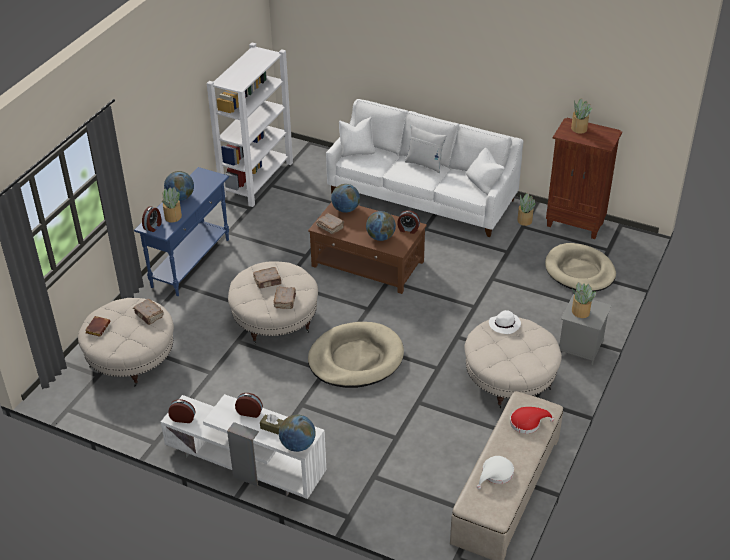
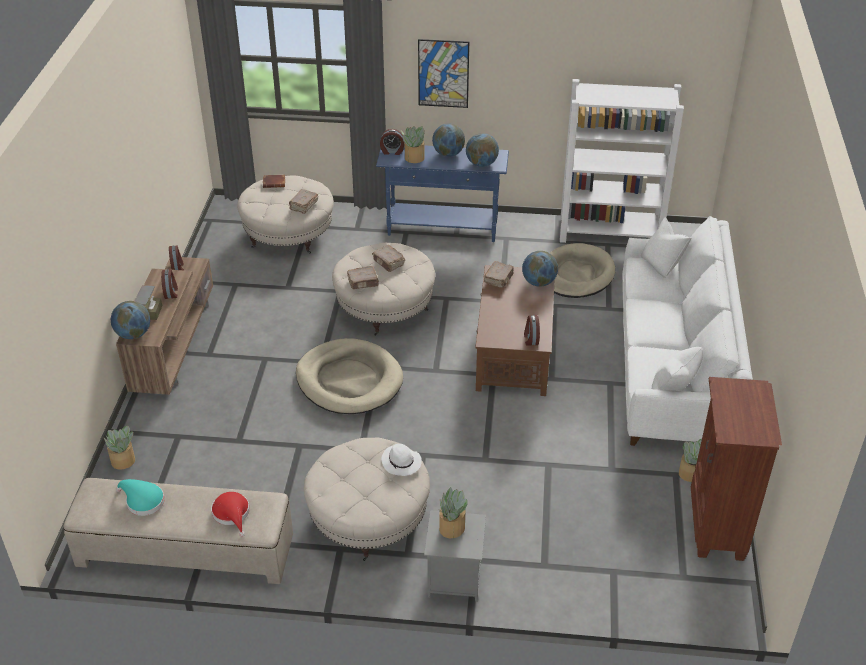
camera: 70 degrees right, 0 degrees up
white tv stand [161,394,326,499] -> brown tv stand [116,257,213,395]
globe [366,211,396,241] -> globe moved to [466,133,499,167]
grey pillow [405,125,446,173] -> none
white hat [477,456,514,489] -> turquoise hat [116,479,165,516]
beige dog bed [545,243,616,292] -> beige dog bed moved to [550,243,615,298]
potted plant [571,98,592,134] -> potted plant moved to [104,426,135,470]
none -> picture [418,39,469,108]

